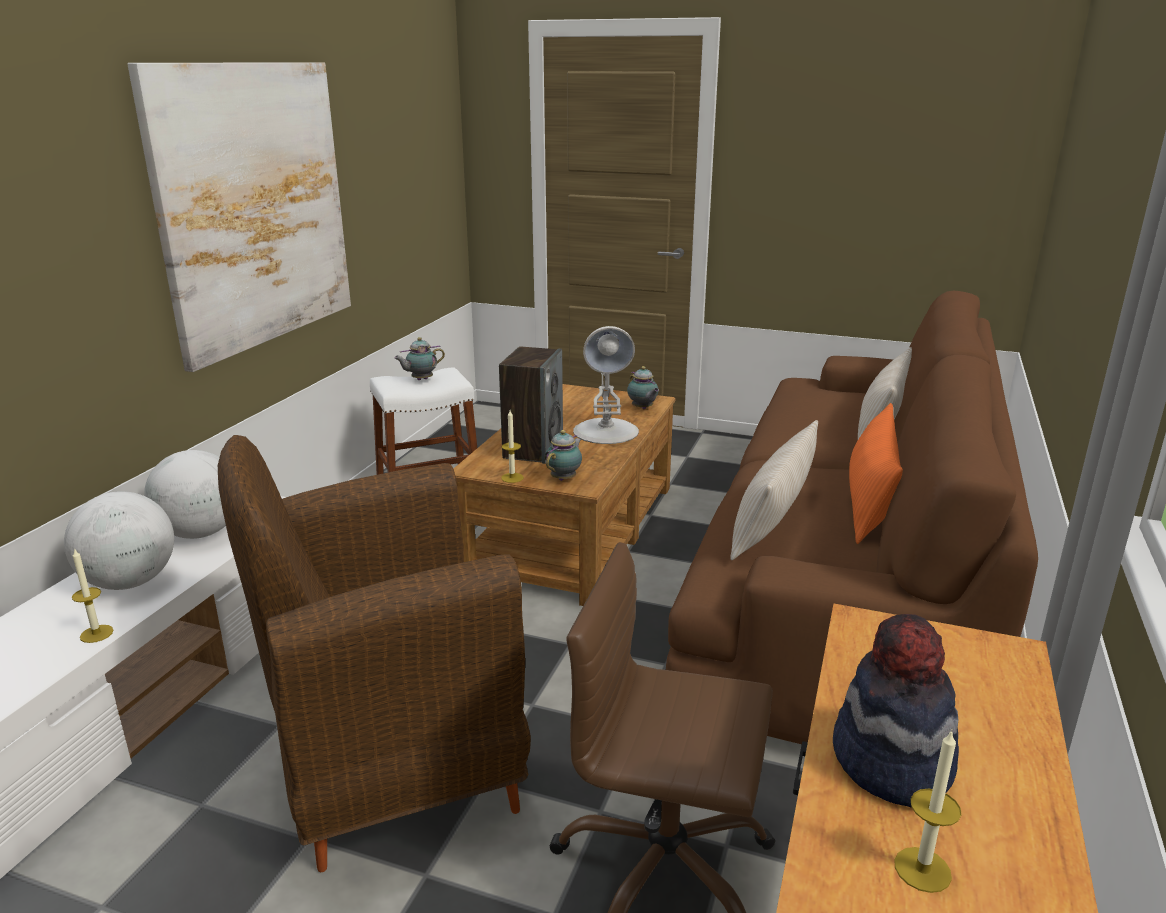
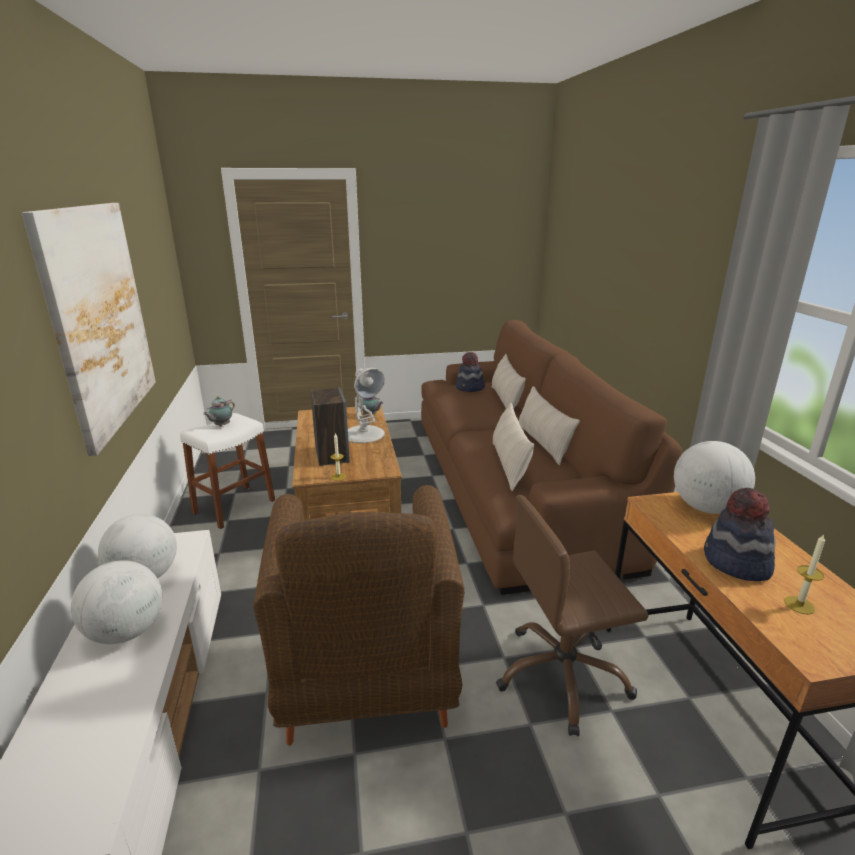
camera: 30 degrees left, 0 degrees up
candle [72,548,114,643] -> none
brown armchair [218,435,531,872] -> brown armchair turned 45 degrees counterclockwise [253,485,464,746]
teapot [545,430,582,481] -> none
orange pillow [849,403,903,544] -> beige pillow [519,386,580,465]
none -> hat [456,352,485,392]
none -> globe [674,441,755,514]

